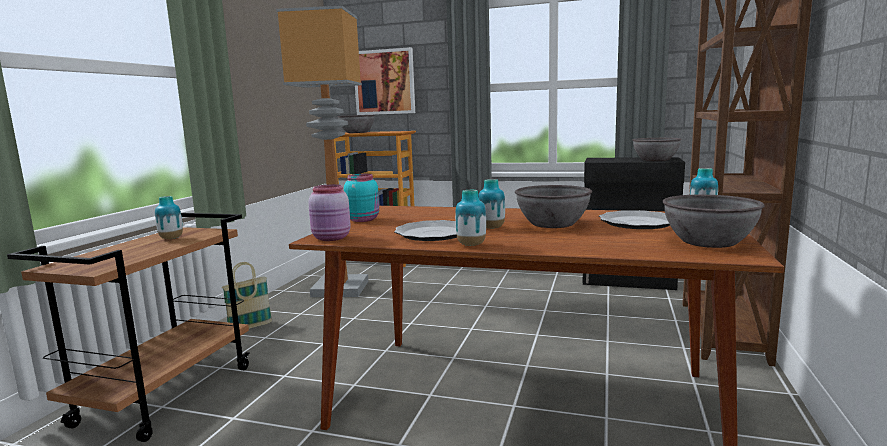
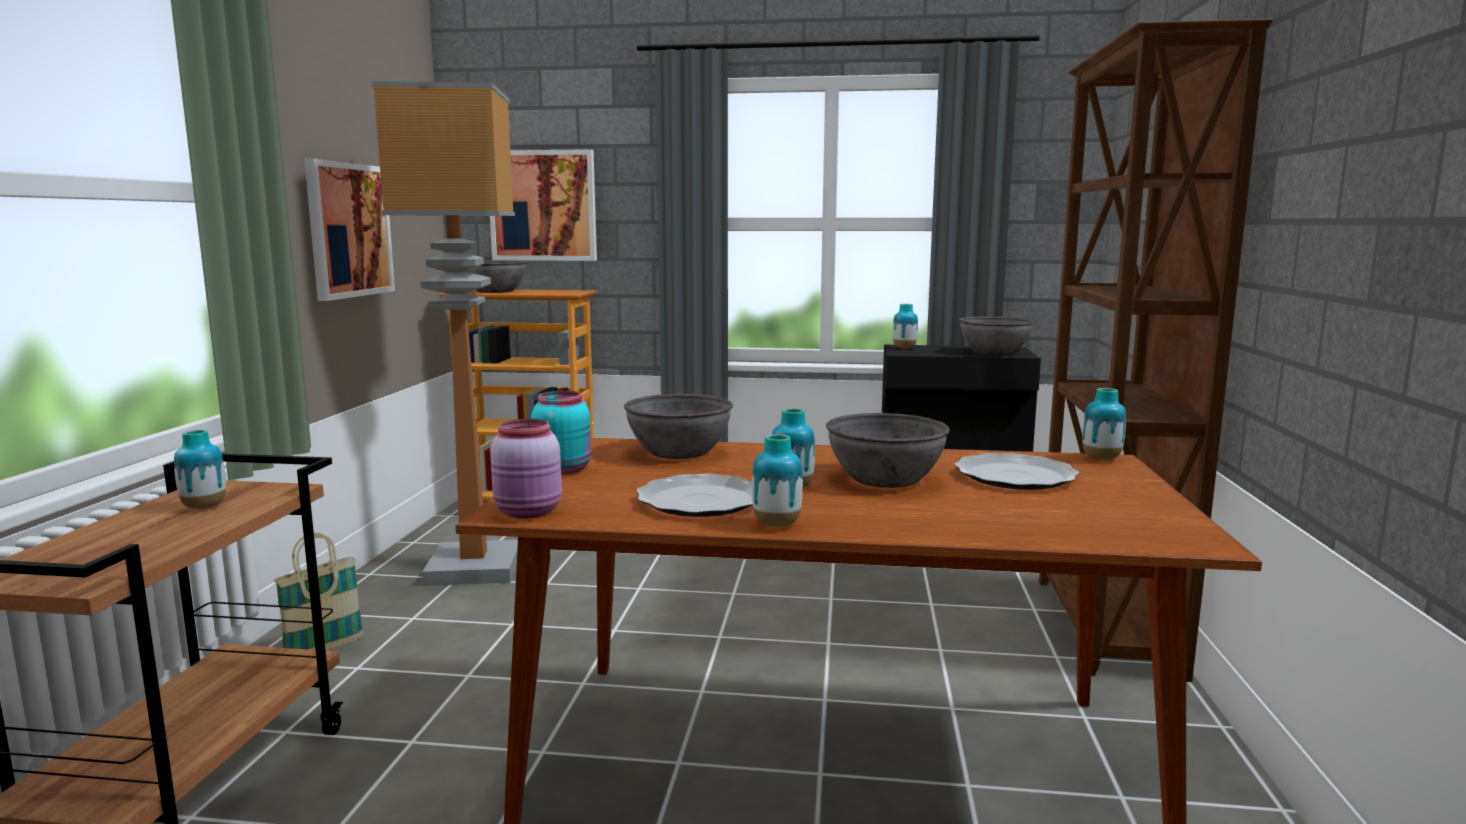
camera: 10 degrees left, 0 degrees up
grey bowl [662,195,765,248] -> grey bowl moved to [624,394,733,459]
none -> picture [304,159,395,301]
none -> vase [893,304,918,349]

